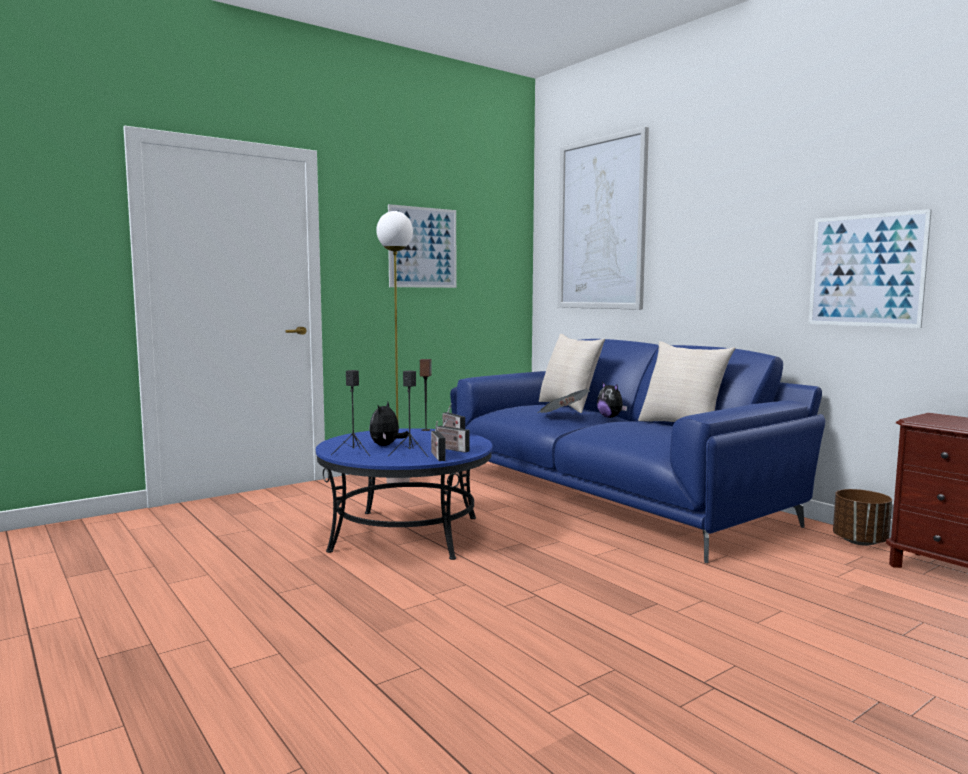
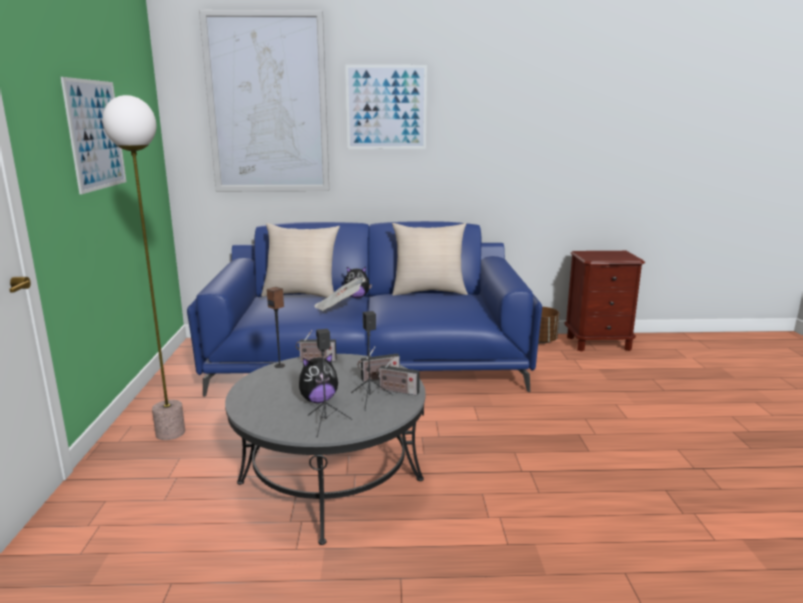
camera: 55 degrees left, 10 degrees up
blue coffee table [316,428,492,560] -> grey coffee table [225,354,425,545]
plush toy [369,402,409,446] -> plush toy turned 75 degrees counterclockwise [299,353,338,403]
picture [809,209,932,328] -> picture moved to [345,65,427,149]

